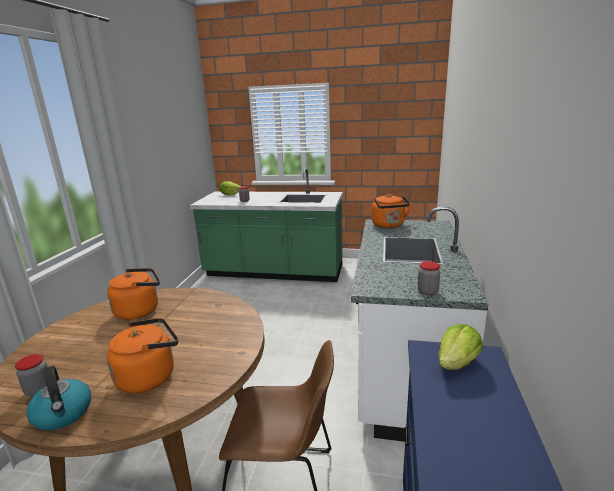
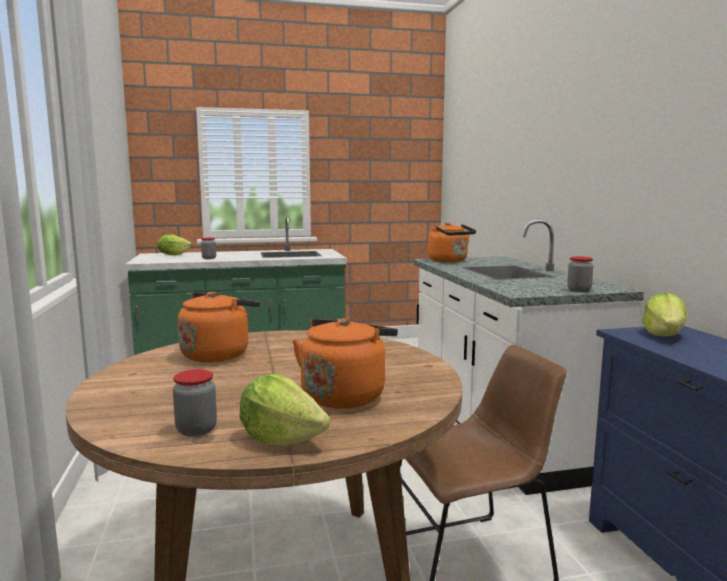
camera: 25 degrees left, 10 degrees down
kettle [26,366,91,430] -> lettuce [240,374,331,446]

